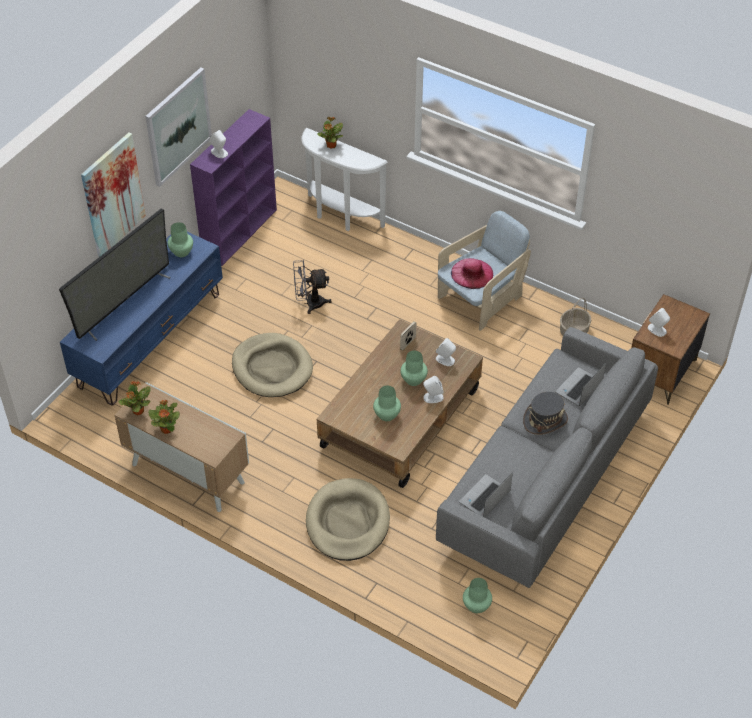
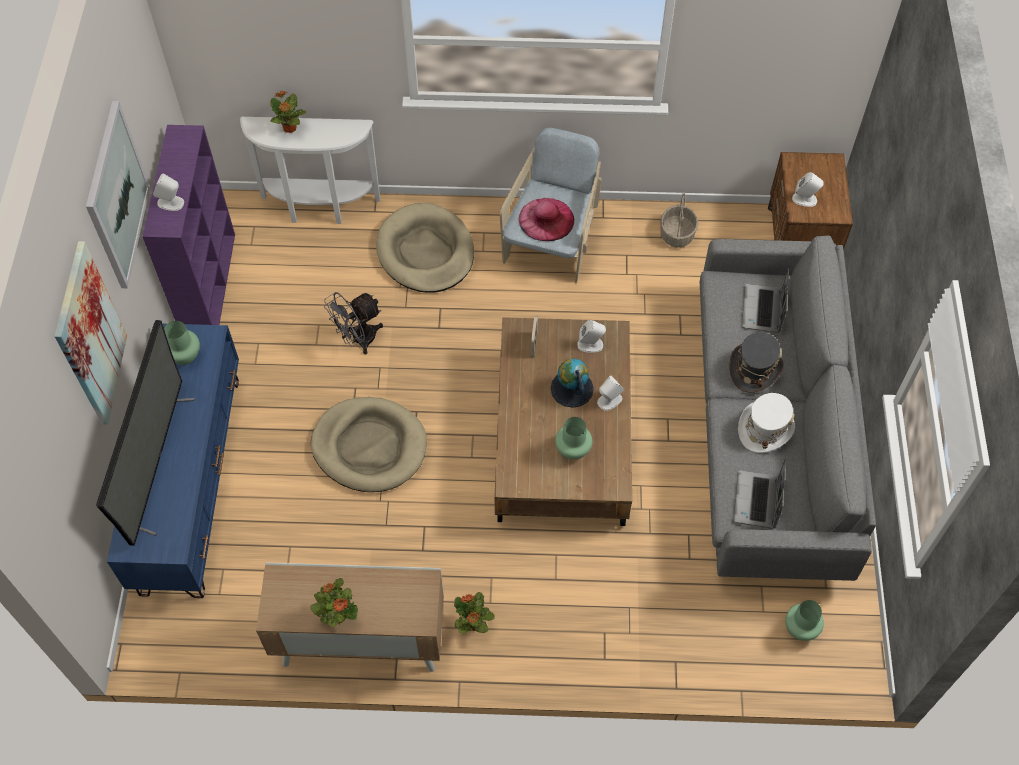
camera: 30 degrees left, 10 degrees up
potted plant [118,381,151,415] -> potted plant moved to [454,592,495,634]
beige dog bed [306,478,390,561] -> beige dog bed moved to [376,203,474,293]
green vase [400,351,428,386] -> globe [551,358,594,408]
none -> white hat [738,393,795,453]

